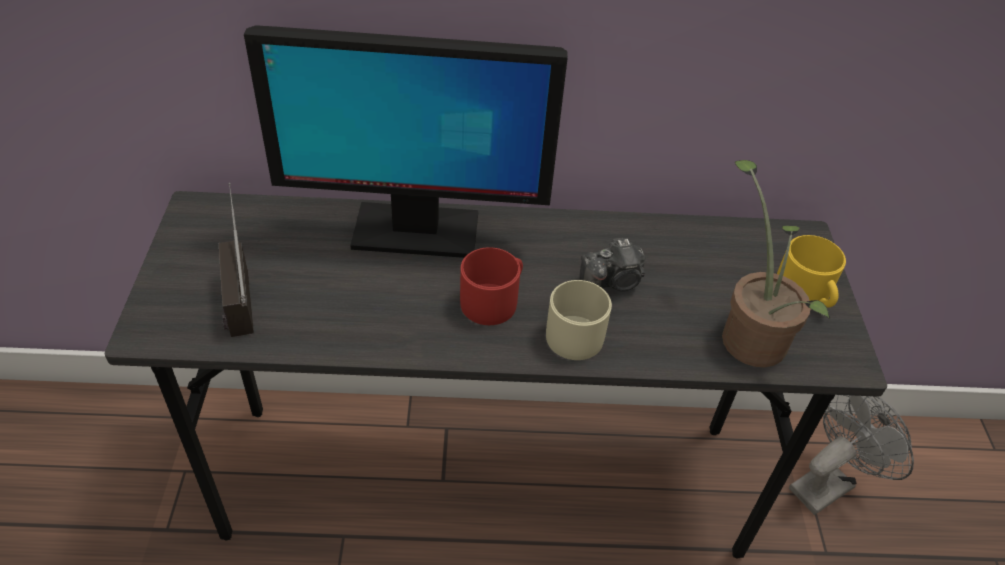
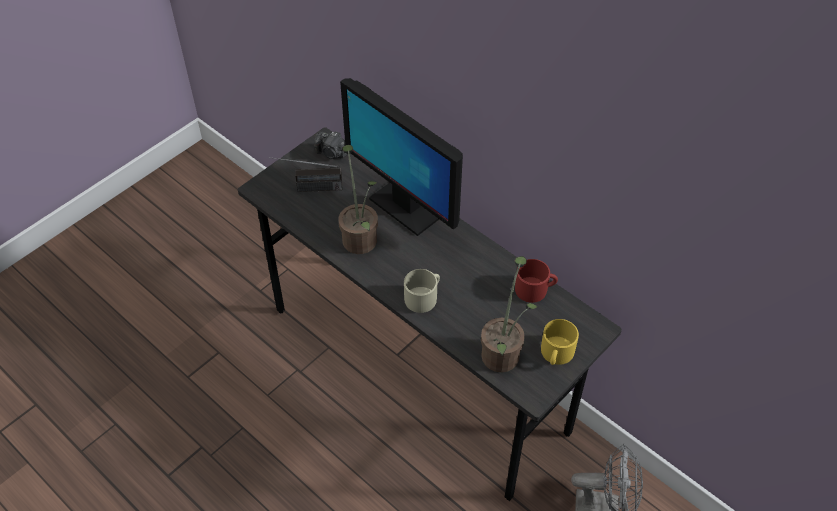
camera: 45 degrees right, 5 degrees up
radio [219,183,254,337] -> radio turned 120 degrees counterclockwise [269,157,342,192]
red mug [460,247,523,325] -> red mug moved to [515,259,558,303]
camera [580,238,645,291] -> camera moved to [314,132,347,159]
none -> potted plant [339,145,378,254]

